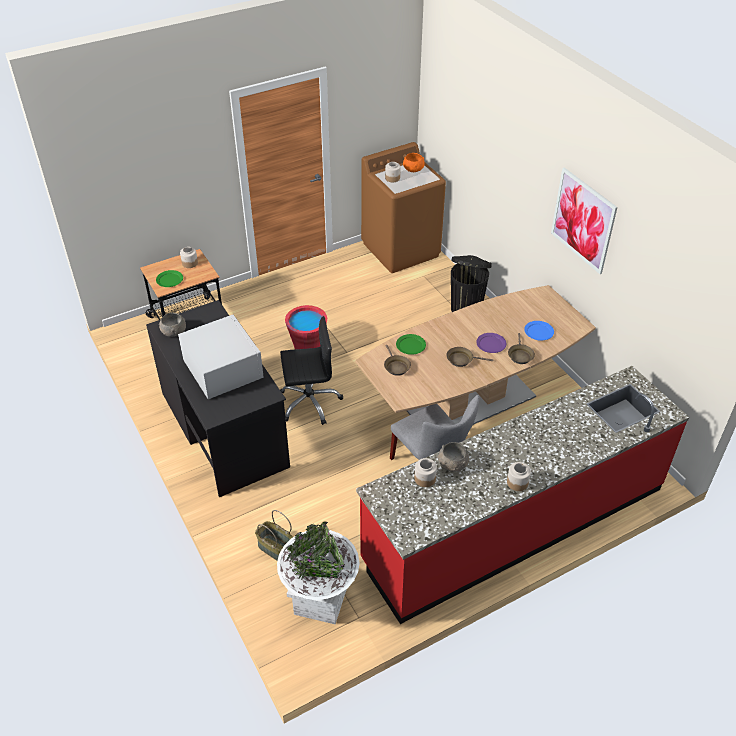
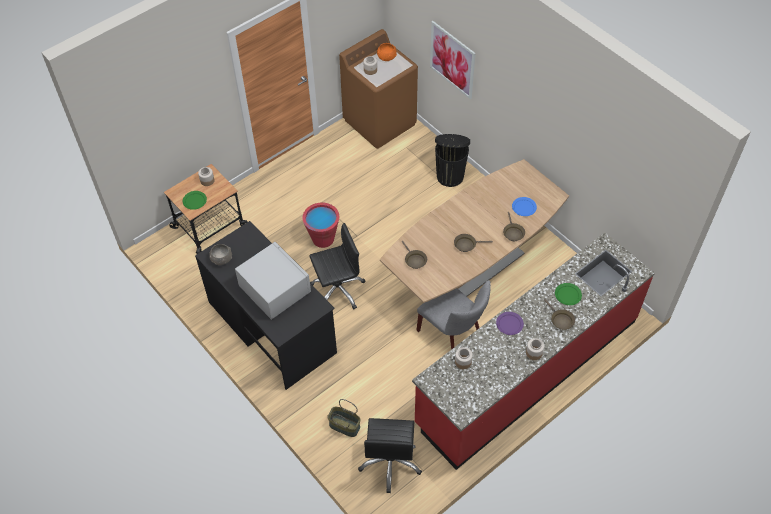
camera: 10 degrees left, 10 degrees up
white planter [277,521,359,624] -> black office chair [358,418,422,493]
green plate [396,334,426,355] -> green plate moved to [555,283,582,305]
grey bowl [437,442,470,472] -> none
purple plate [476,333,506,353] -> purple plate moved to [496,312,524,335]
picture [551,167,617,274] -> picture moved to [430,21,476,99]
none -> brown frying pan [544,299,575,330]

